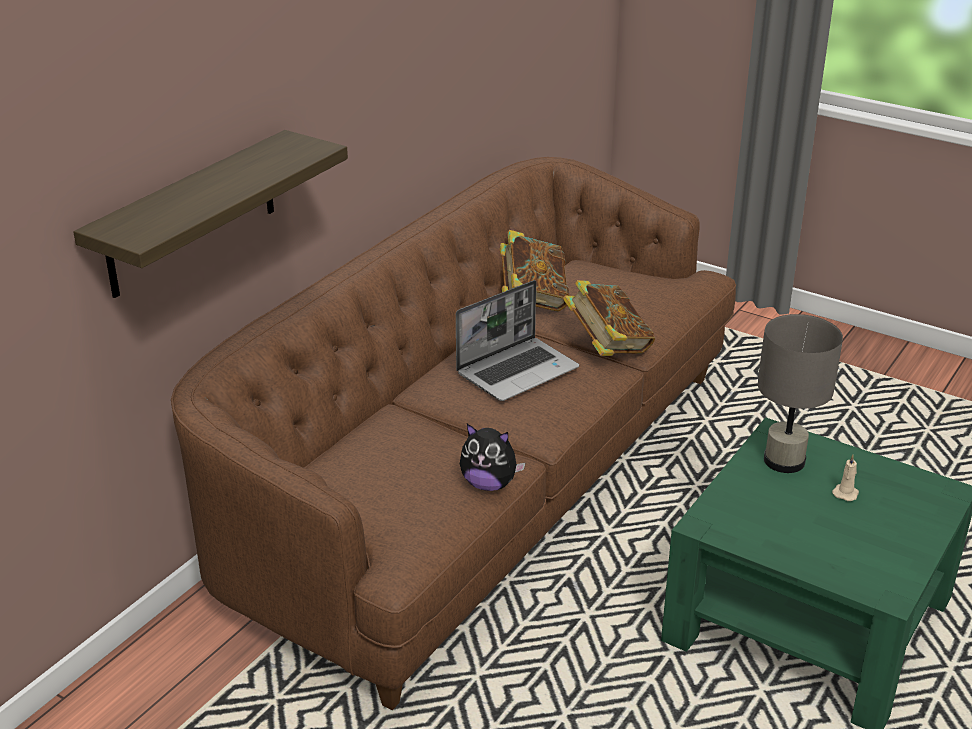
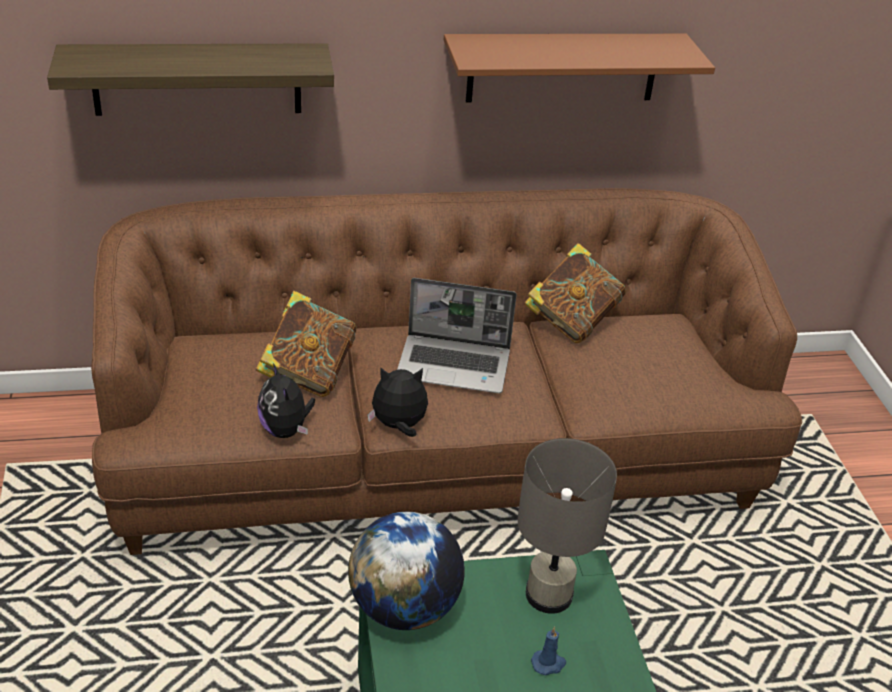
camera: 45 degrees right, 5 degrees up
book [563,280,655,356] -> book moved to [256,291,356,397]
beige candle [832,455,859,501] -> blue candle [531,626,566,675]
none -> globe [348,512,465,630]
none -> plush toy [367,367,428,437]
none -> brown shelf [444,34,715,103]

